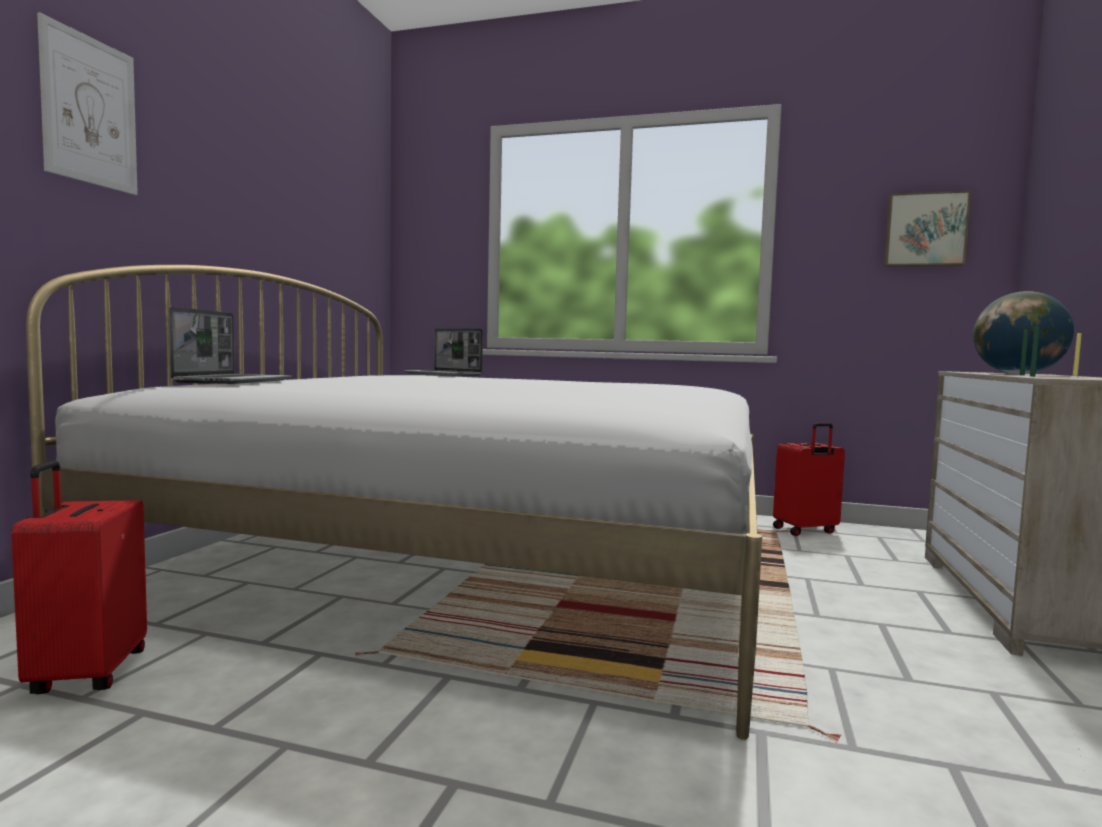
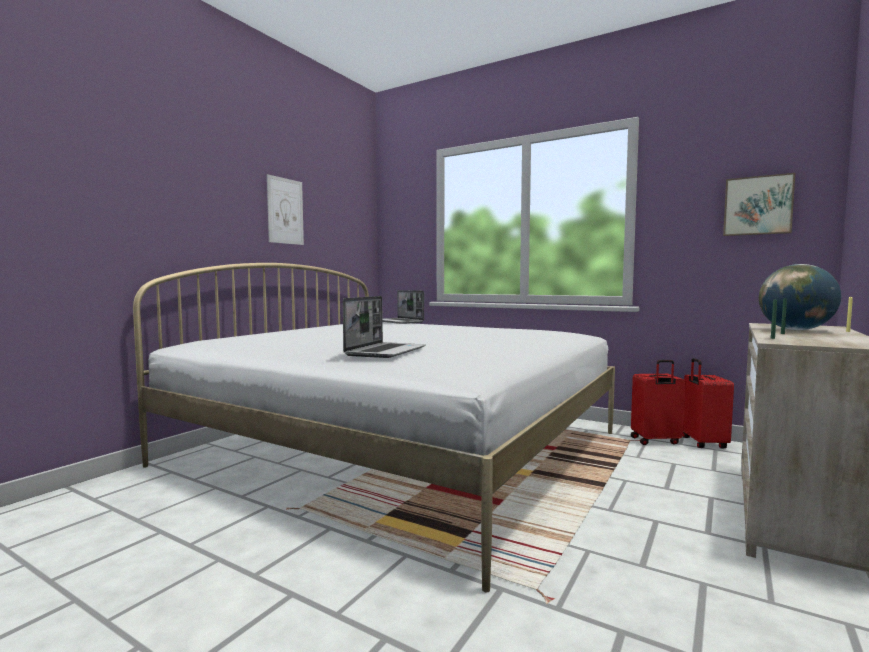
camera: 15 degrees right, 0 degrees up
red suitcase [11,460,147,694] -> red suitcase moved to [683,358,734,449]
picture [37,12,138,195] -> picture moved to [267,174,304,245]
laptop [169,307,292,384] -> laptop moved to [343,296,426,358]

